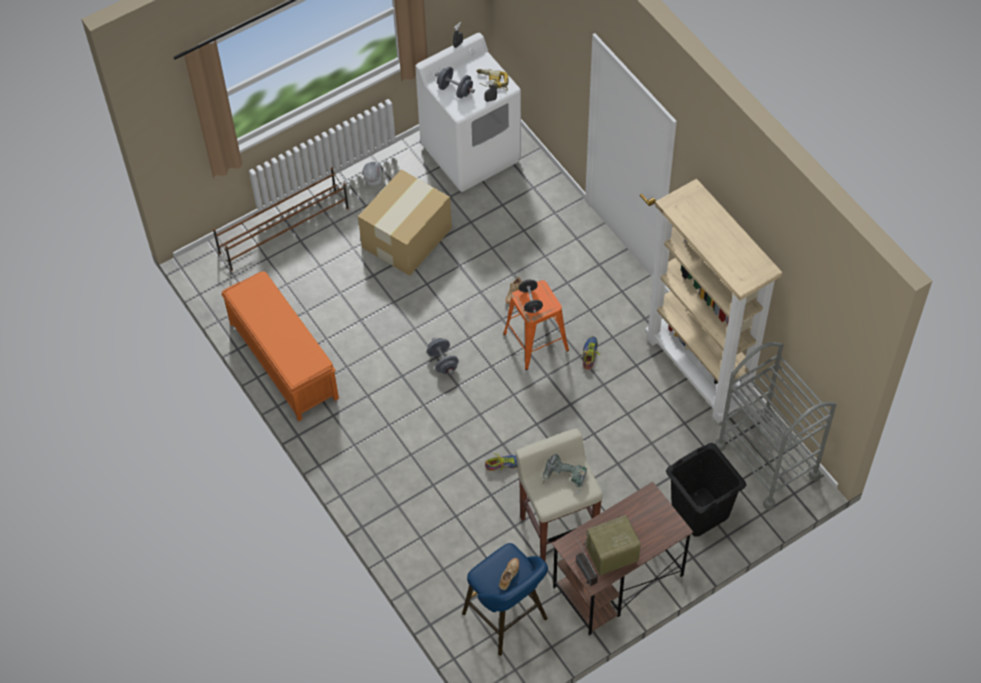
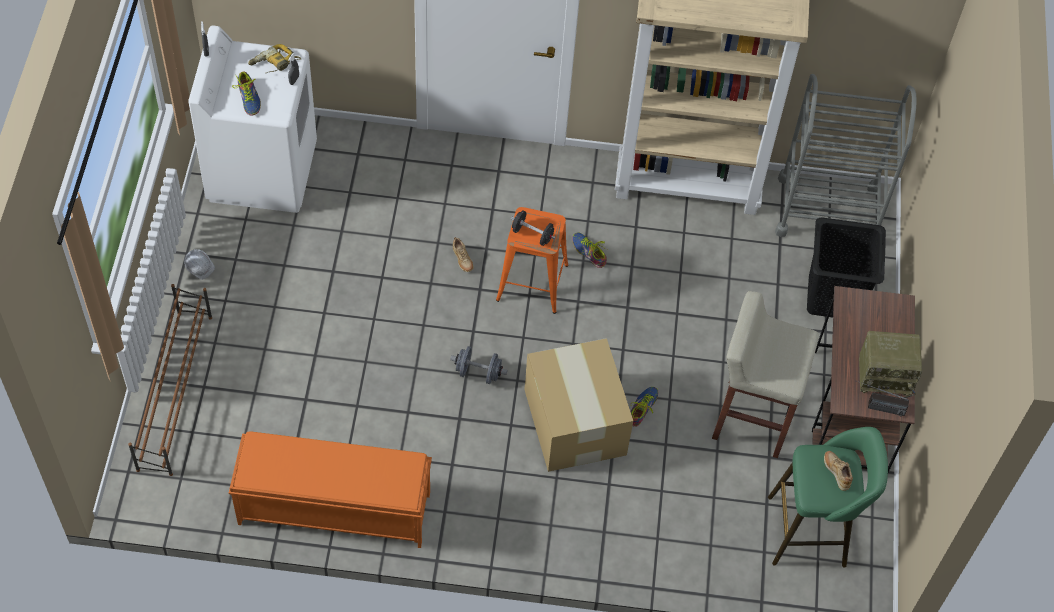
camera: 55 degrees left, 0 degrees up
cardboard box [358,169,452,276] -> cardboard box moved to [524,338,633,472]
grey dumbbell [435,67,475,98] -> shoe [232,72,261,116]
blue stool [462,543,548,656] -> green stool [768,427,888,567]
power drill [543,454,587,494] -> none
radio [583,515,641,576] -> radio turned 105 degrees counterclockwise [859,331,922,399]

